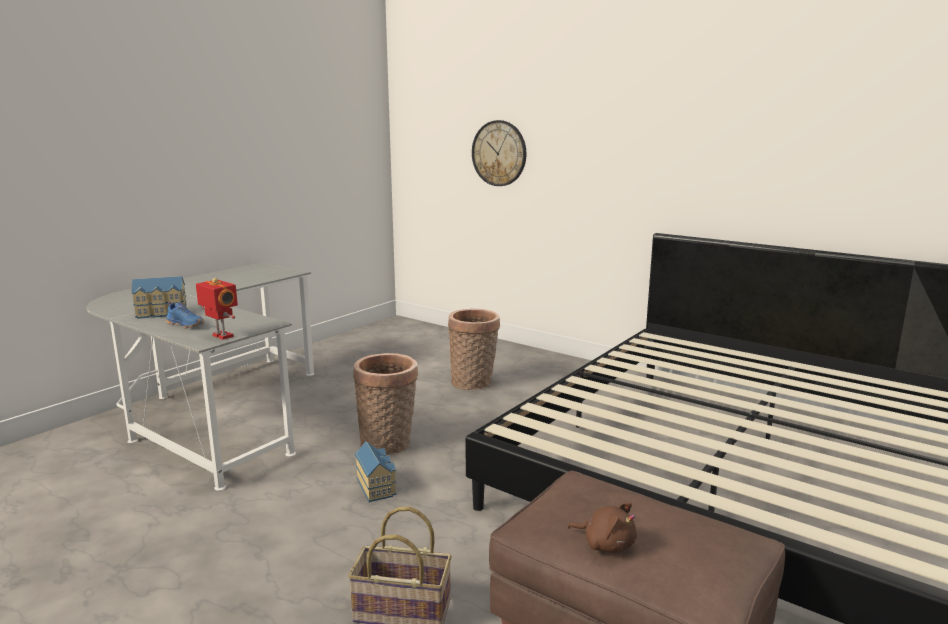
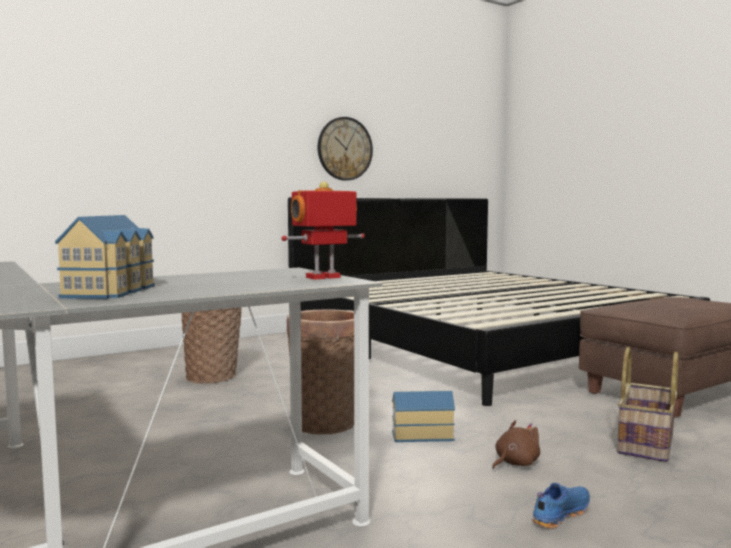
camera: 70 degrees left, 10 degrees down
blue shoe [166,302,204,328] -> blue shoe moved to [532,482,590,529]
wall clock [472,120,526,186] -> wall clock moved to [318,117,373,181]
brown plush toy [567,503,637,553] -> brown plush toy moved to [492,420,540,469]

